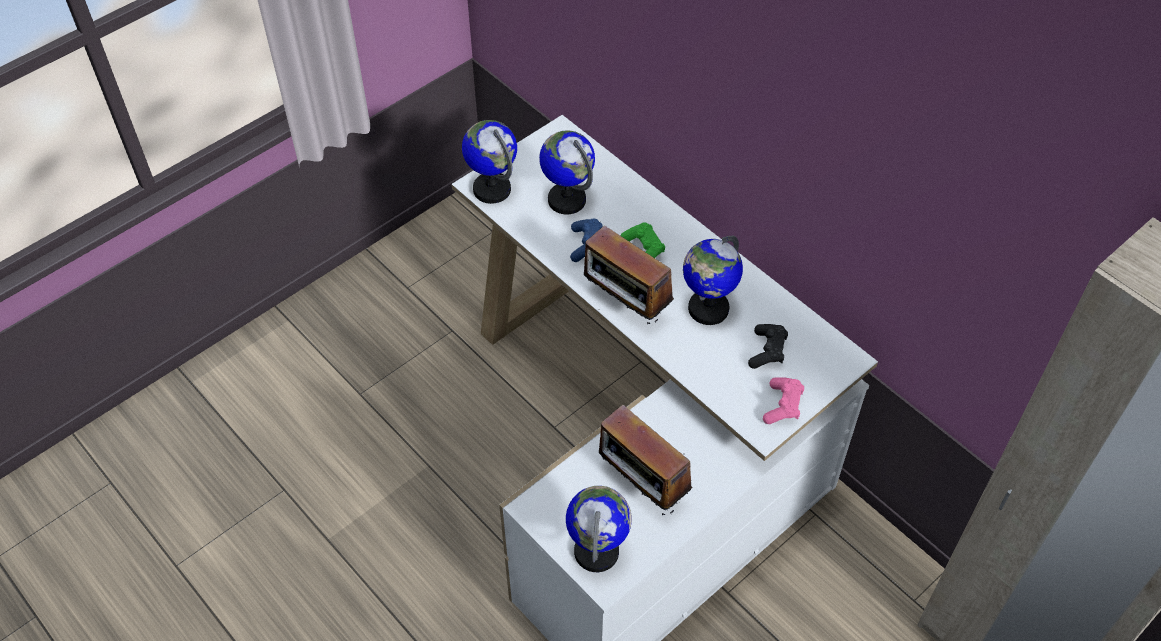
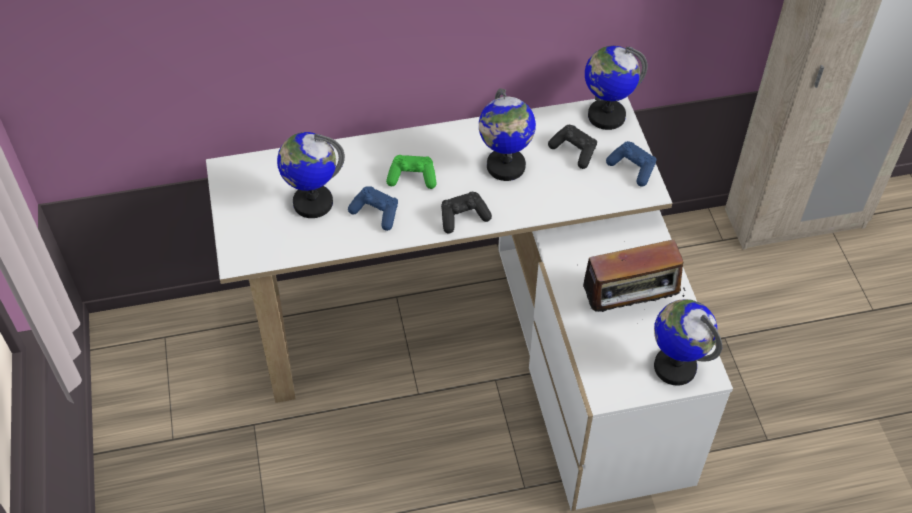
camera: 60 degrees left, 0 degrees up
globe [462,120,517,204] -> globe moved to [585,46,648,130]
radio [584,225,674,324] -> black game controller [441,192,492,234]
pink game controller [763,378,804,424] -> blue game controller [606,141,656,187]

